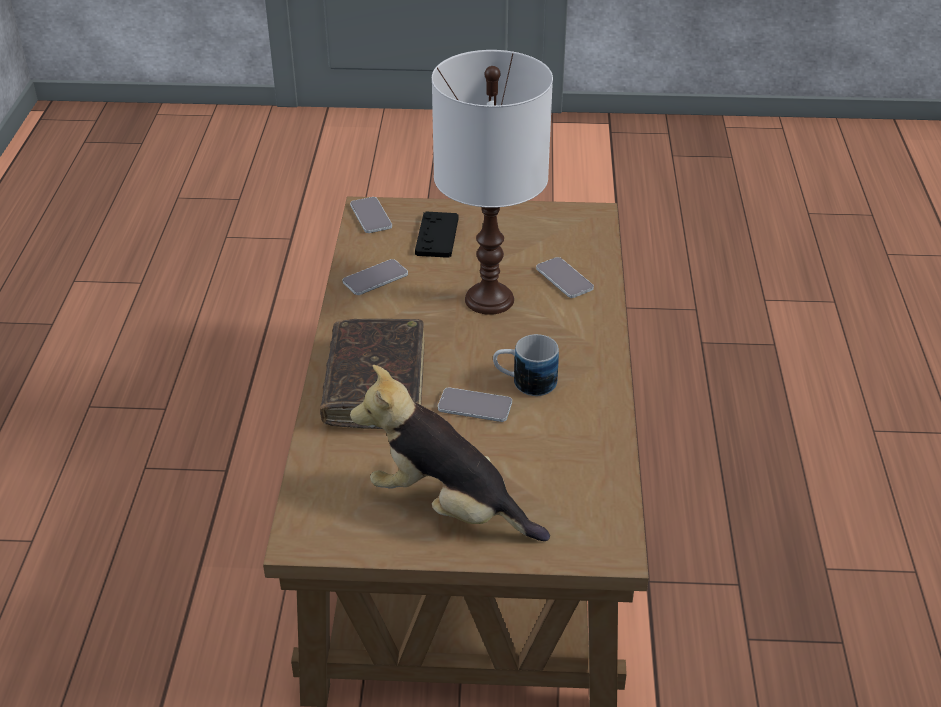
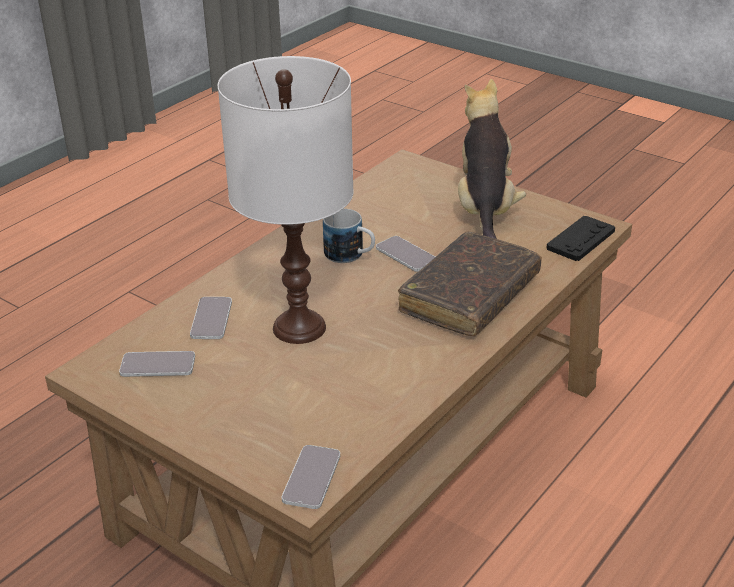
camera: 145 degrees left, 5 degrees down
phone [342,259,408,295] -> phone moved to [119,351,195,377]
plush toy [350,365,550,541] -> plush toy turned 150 degrees counterclockwise [458,79,526,239]
black game controller [415,212,459,258] -> black game controller moved to [547,216,615,261]

